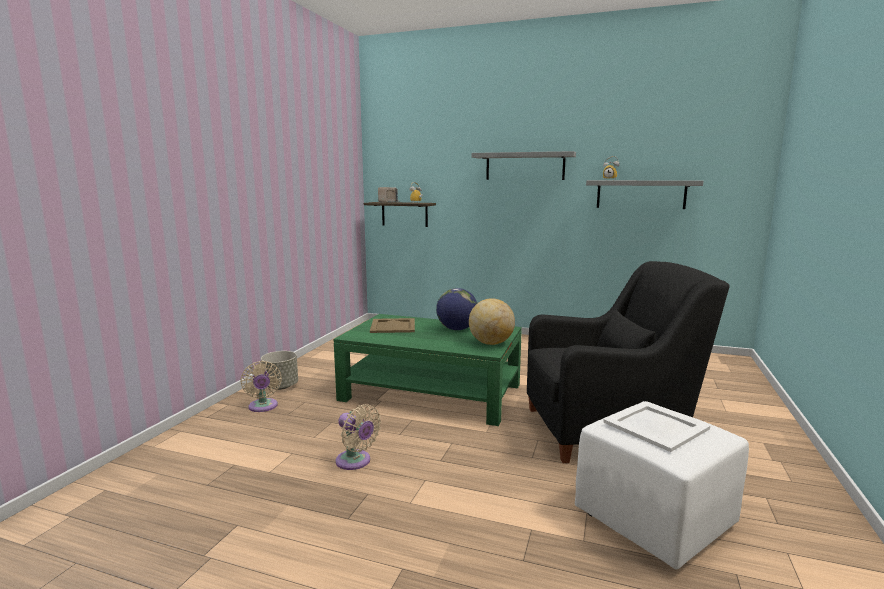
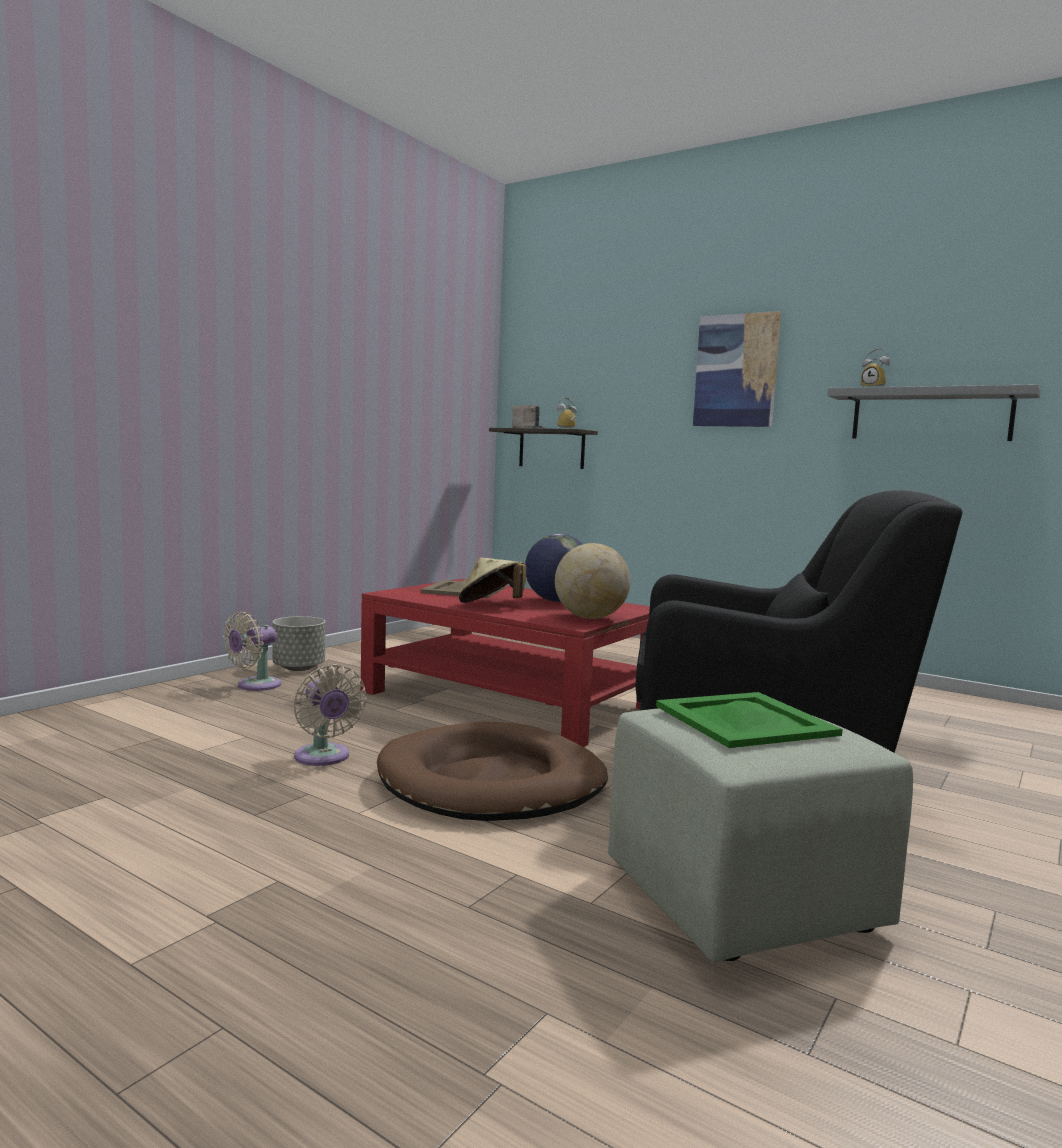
camera: 15 degrees right, 5 degrees down
beige fan [240,361,282,412] -> beige fan turned 45 degrees clockwise [223,612,281,691]
green coffee table [334,314,522,426] -> red coffee table [360,579,650,747]
grey shelf [472,151,576,180] -> picture [693,311,781,427]
white ottoman [575,401,749,570] -> green ottoman [608,708,913,962]
white tray [603,401,710,452] -> green tray [656,692,843,748]
none -> brown dog bed [377,722,608,821]
none -> beige hat [459,558,526,603]

